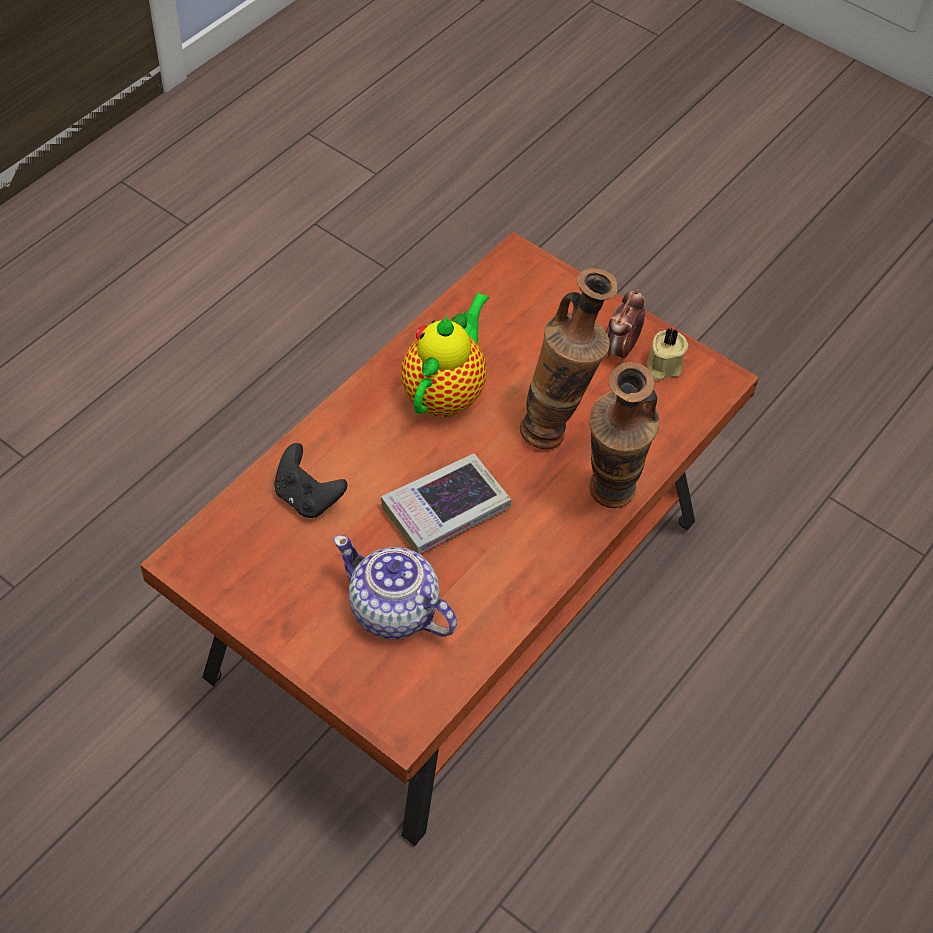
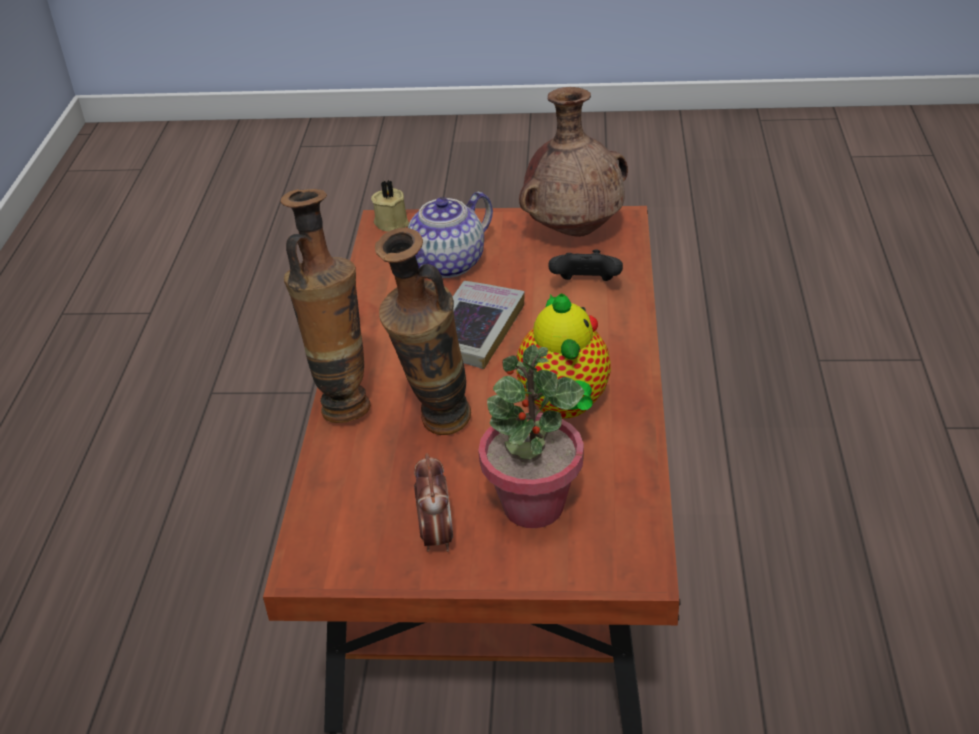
camera: 150 degrees right, 15 degrees down
teapot [333,535,457,640] -> teapot turned 135 degrees clockwise [408,192,493,278]
beige candle [647,328,688,380] -> beige candle moved to [371,180,409,232]
none -> potted plant [478,344,585,528]
none -> brown vase [519,87,628,237]

